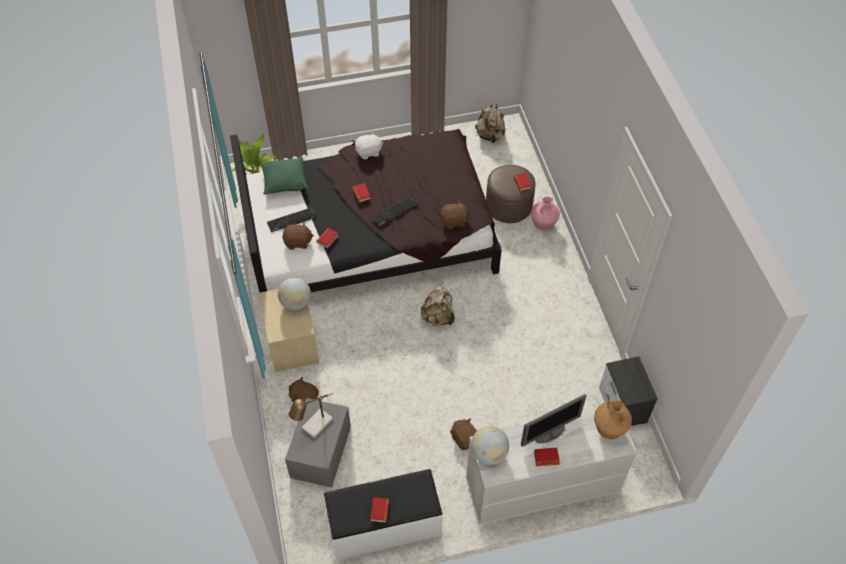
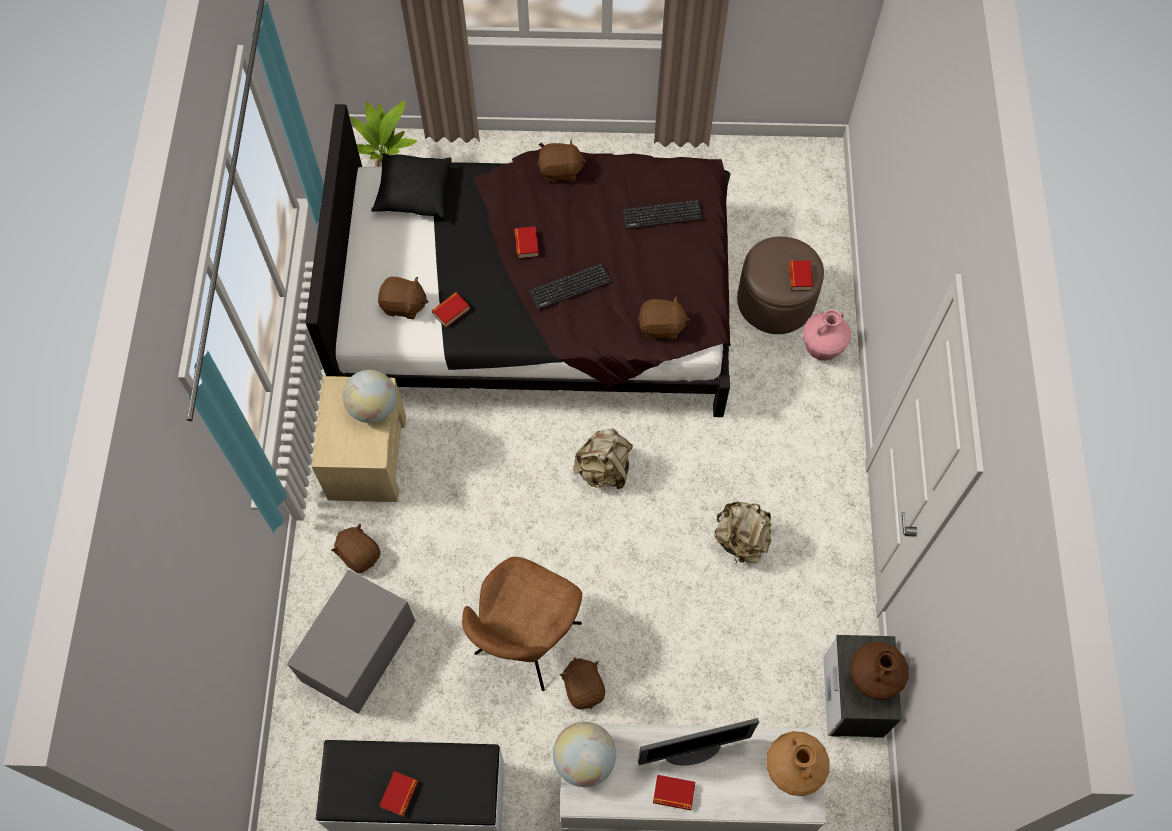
camera: 15 degrees right, 10 degrees up
green pillow [261,157,308,195] -> black pillow [371,153,452,218]
keyboard [267,207,317,232] -> keyboard moved to [622,200,703,229]
table lamp [289,392,333,438] -> none
white plush toy [355,132,383,159] -> brown plush toy [538,139,586,183]
beige backpack [475,104,506,143] -> beige backpack moved to [715,502,772,563]
none -> brown chair [462,557,582,691]
none -> brown vase [851,642,909,700]

